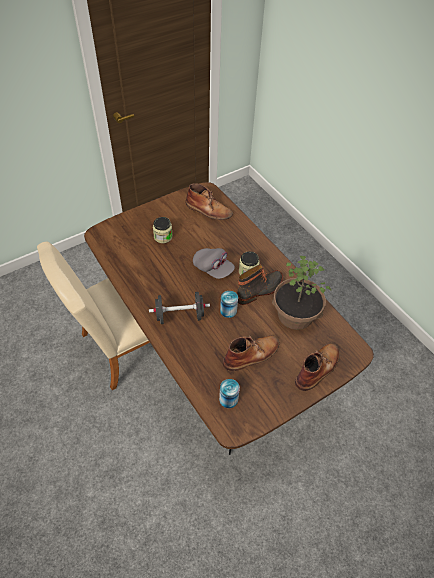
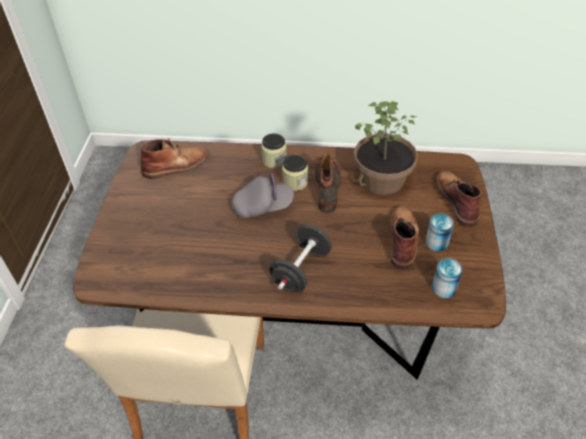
camera: 50 degrees left, 5 degrees down
jar [153,217,173,243] -> jar moved to [261,133,287,168]
can [220,291,238,318] -> can moved to [426,214,454,251]

